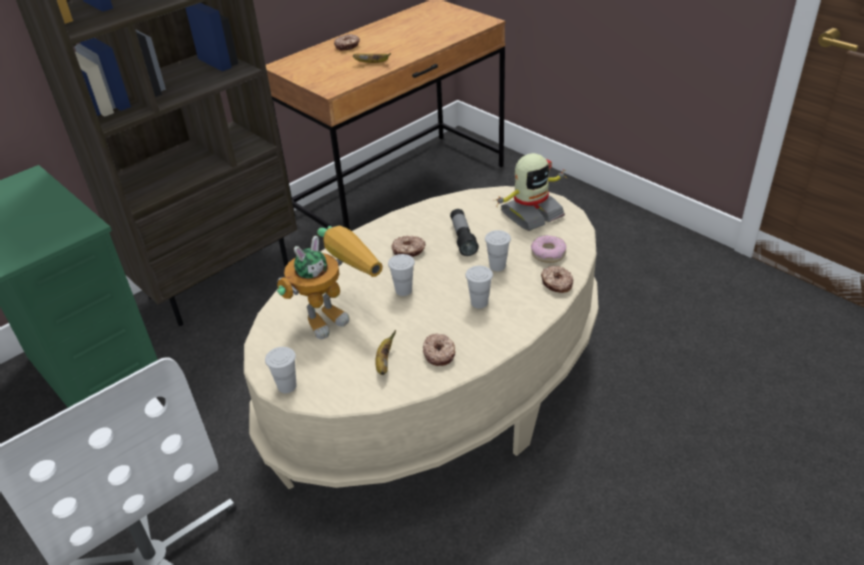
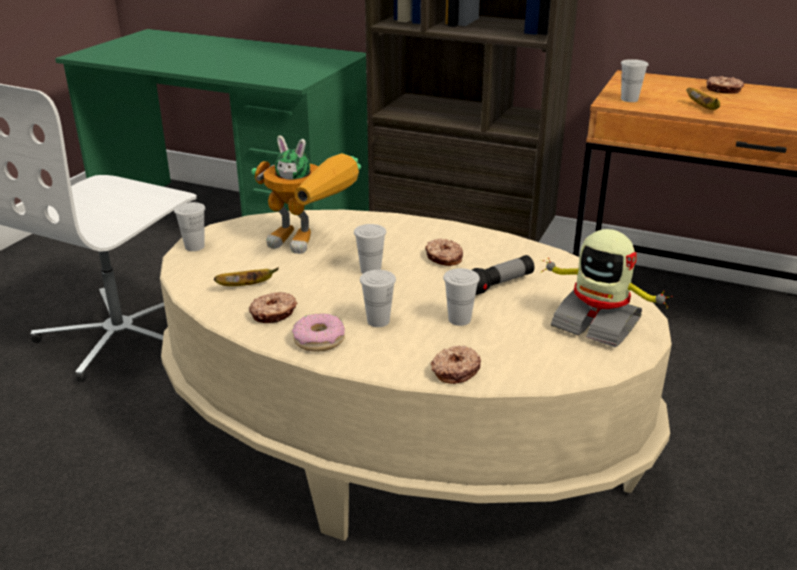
camera: 65 degrees right, 10 degrees down
donut [531,235,566,263] -> donut moved to [292,313,345,351]
none -> white cup [621,59,648,102]

